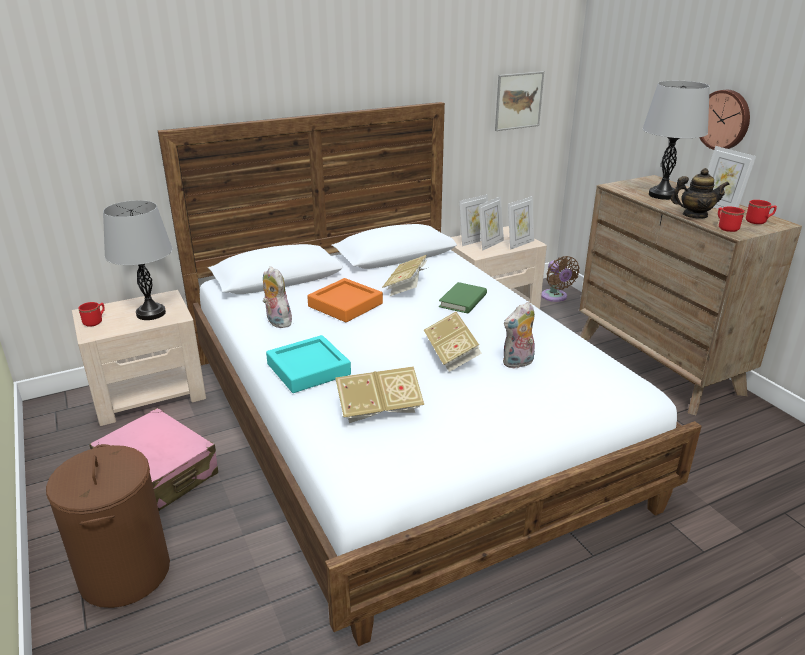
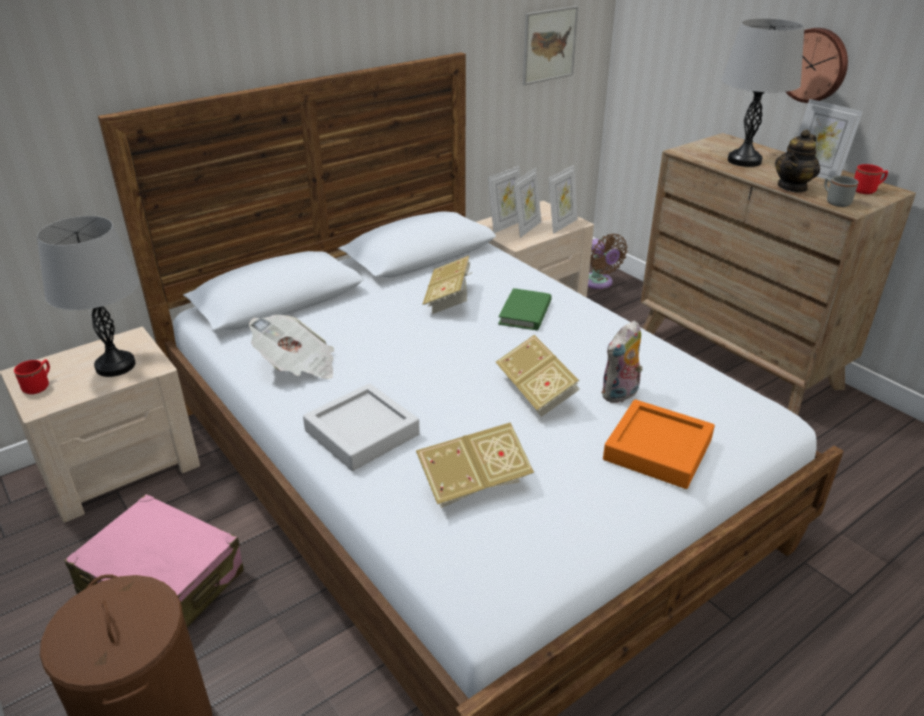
camera: 10 degrees left, 5 degrees up
plush toy [263,266,292,328] -> newspaper [249,315,334,379]
turquoise tray [266,335,351,393] -> grey tray [303,383,420,471]
orange tray [307,278,383,322] -> orange tray moved to [603,399,715,489]
teapot [671,168,730,219] -> teapot turned 135 degrees clockwise [775,129,820,193]
red mug [718,206,745,232] -> grey mug [824,176,859,207]

